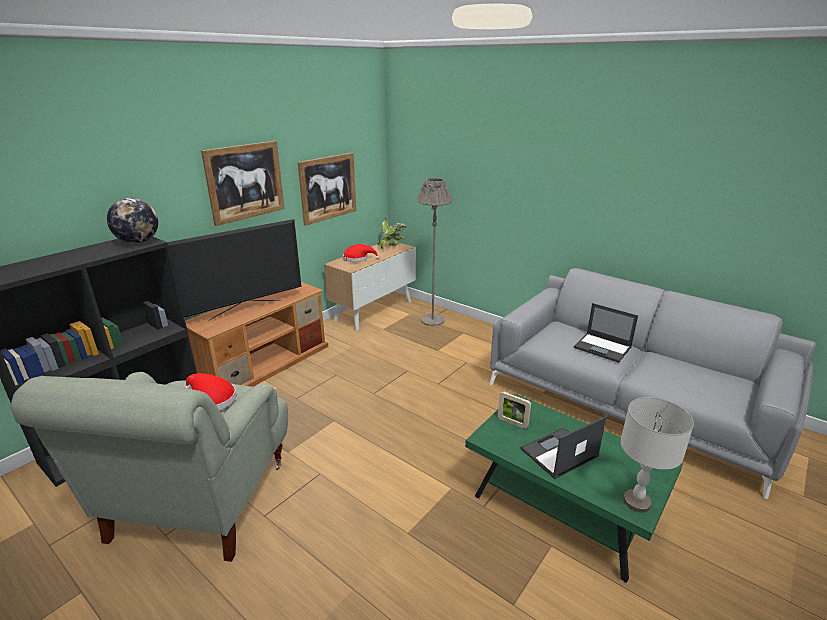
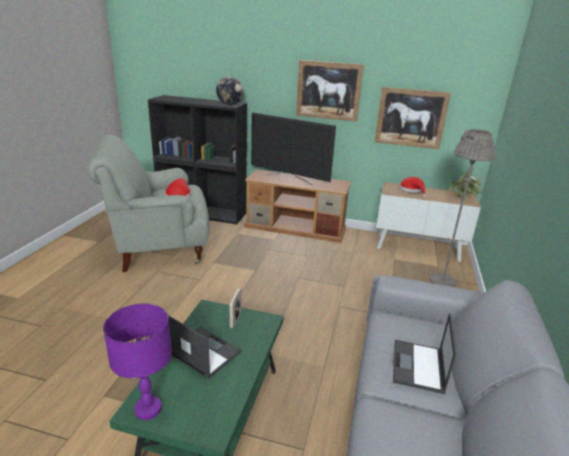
camera: 65 degrees right, 0 degrees up
grey table lamp [620,397,694,513] -> purple table lamp [103,303,172,420]

